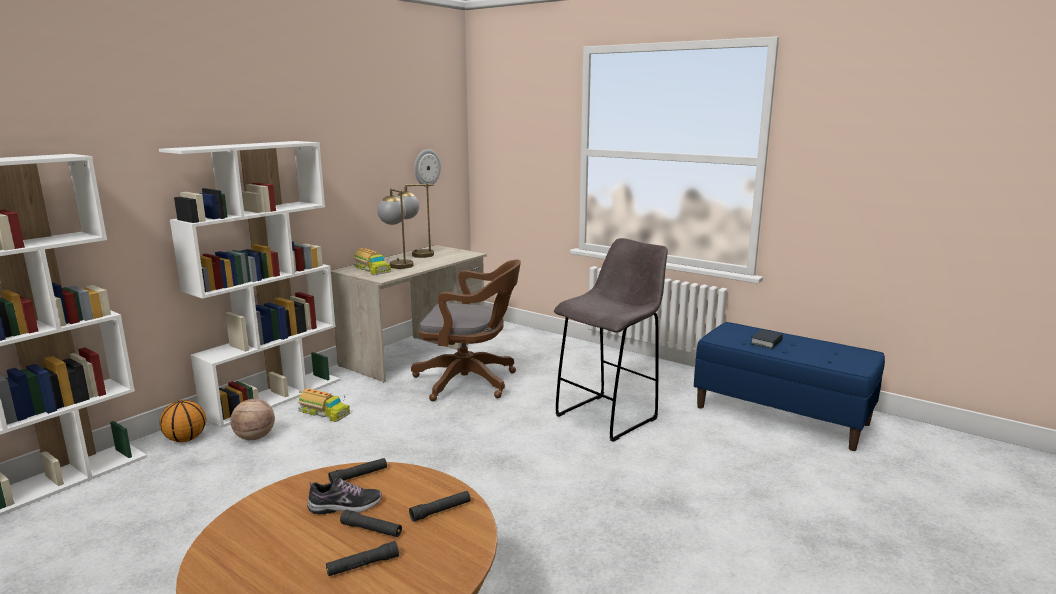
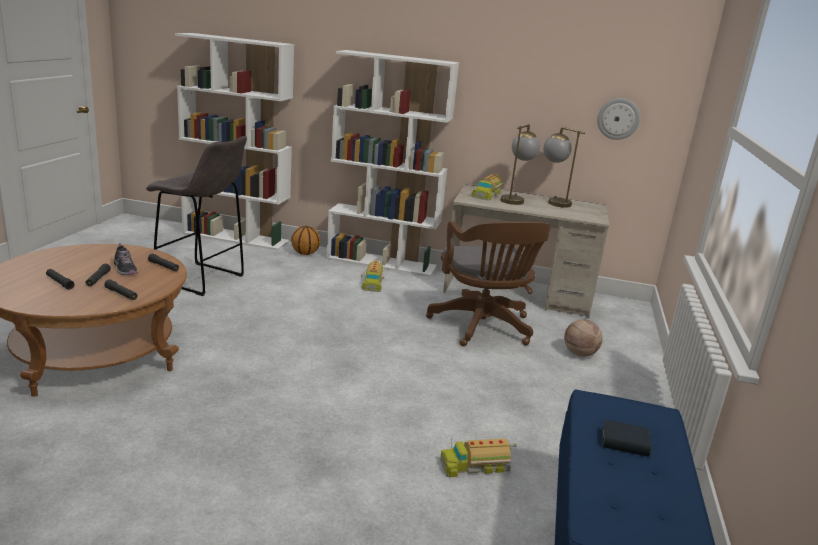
camera: 65 degrees right, 5 degrees up
basketball [230,399,275,440] -> basketball moved to [564,319,603,357]
grey stool [554,238,668,442] -> grey stool moved to [146,136,247,296]
none -> toy truck [440,438,517,477]

